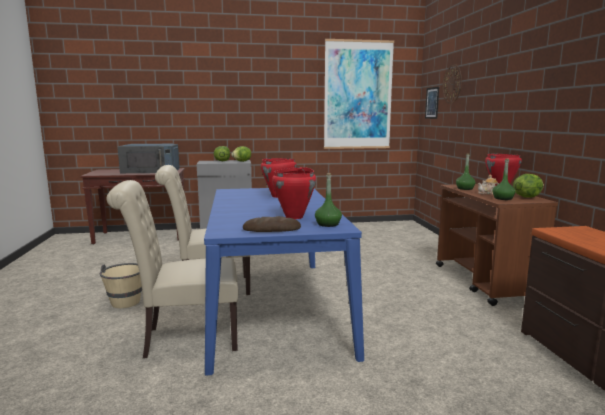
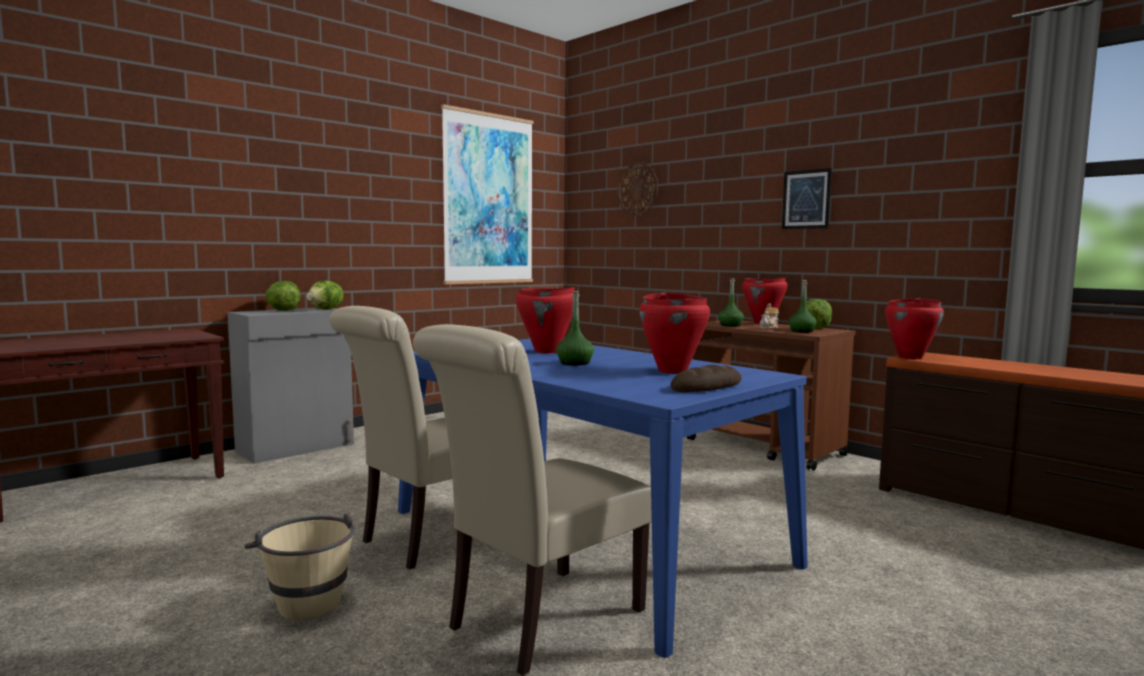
camera: 35 degrees left, 5 degrees down
blue microwave [118,144,180,173] -> none
green bottle [315,173,342,227] -> green bottle moved to [556,291,594,365]
picture [425,87,439,119] -> picture moved to [782,168,832,229]
none -> red cooking pot [885,298,944,359]

